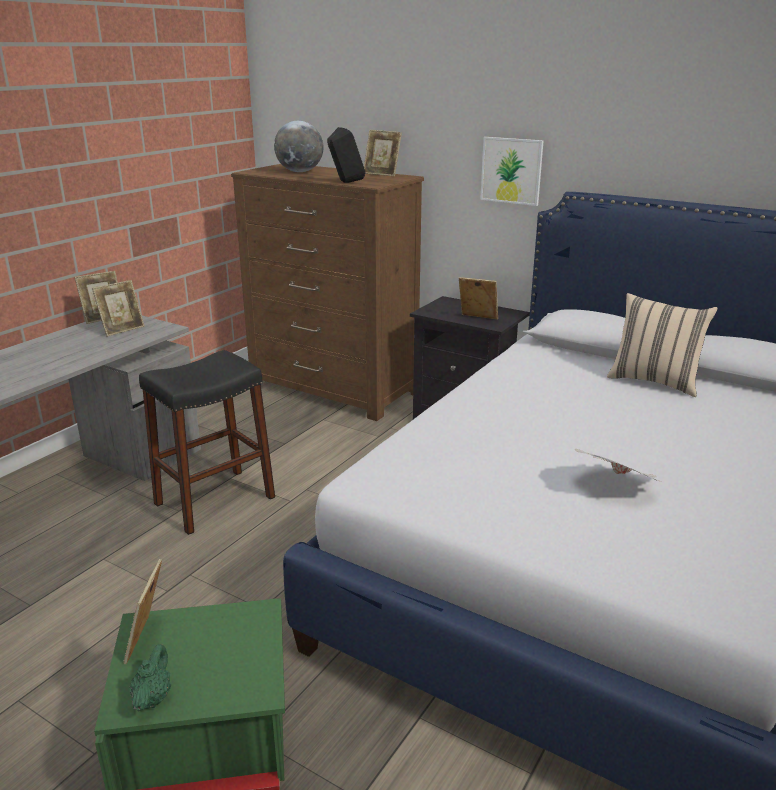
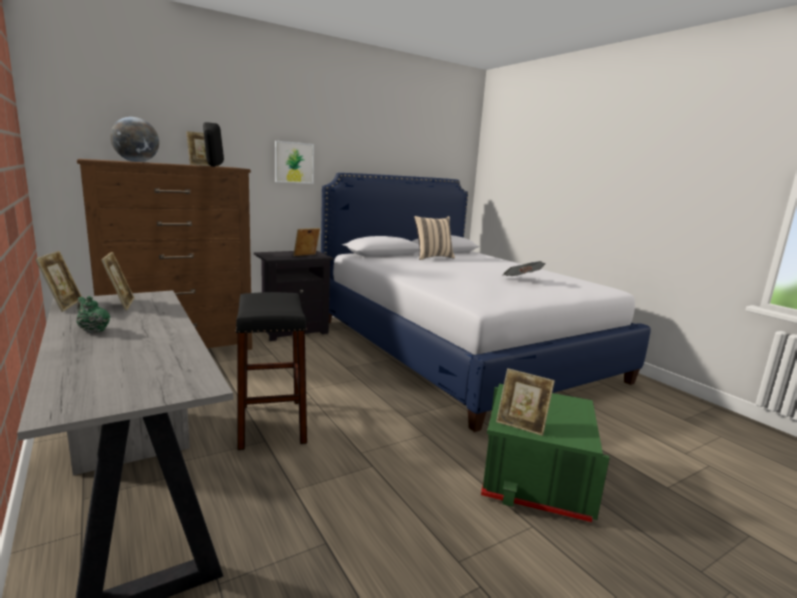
camera: 65 degrees left, 10 degrees down
green teapot [130,644,171,711] -> green teapot moved to [77,296,110,333]

